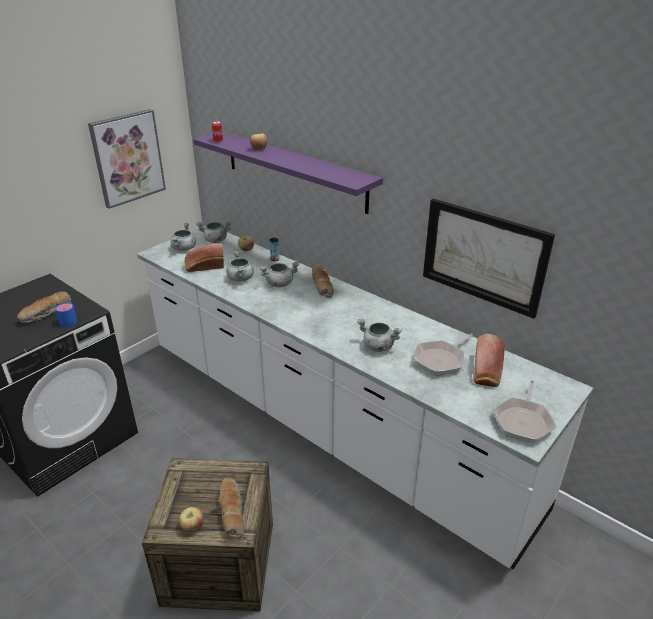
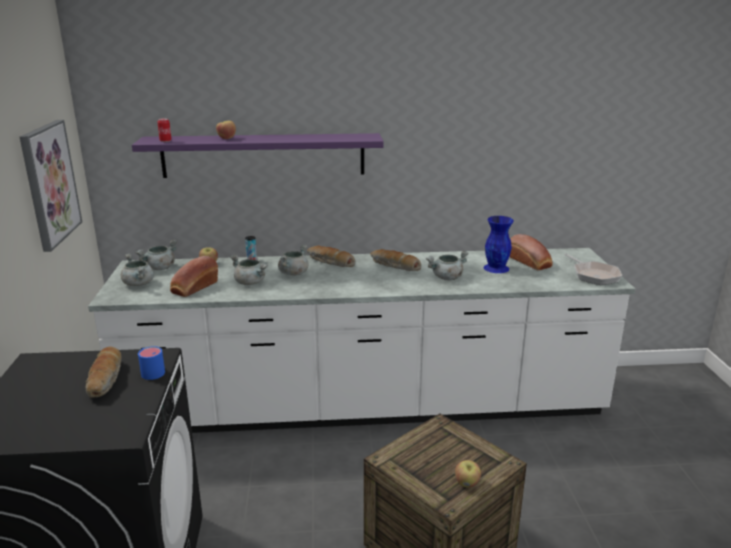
camera: 45 degrees left, 10 degrees down
bread [218,478,244,539] -> bread moved to [370,249,421,271]
frying pan [414,333,473,376] -> blue vase [484,216,514,273]
picture [423,199,555,319] -> none

